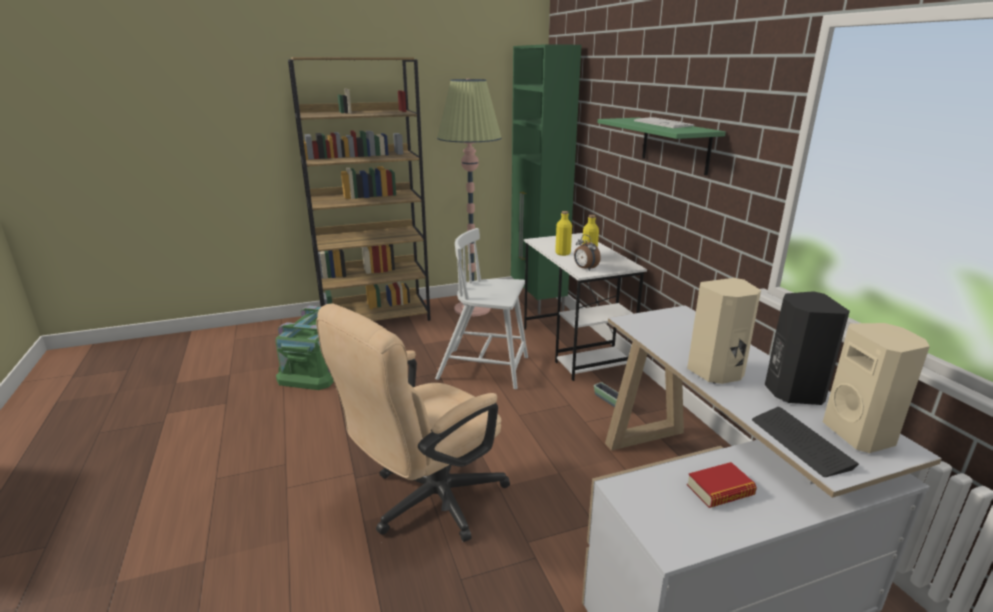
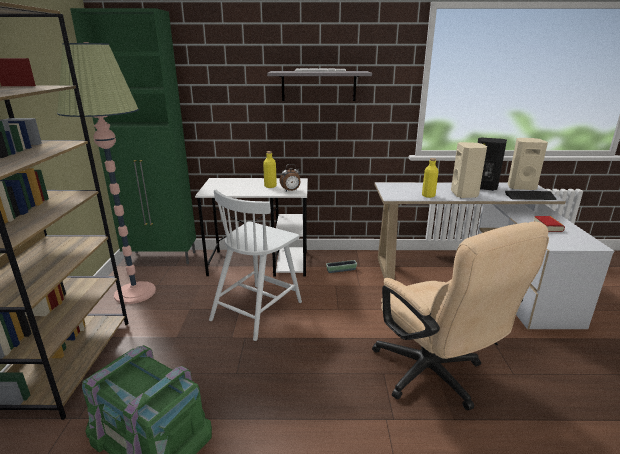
camera: 70 degrees left, 0 degrees up
yellow bottle [555,211,572,256] -> yellow bottle moved to [422,158,439,198]
green shelf [598,118,726,175] -> grey shelf [267,71,372,101]

